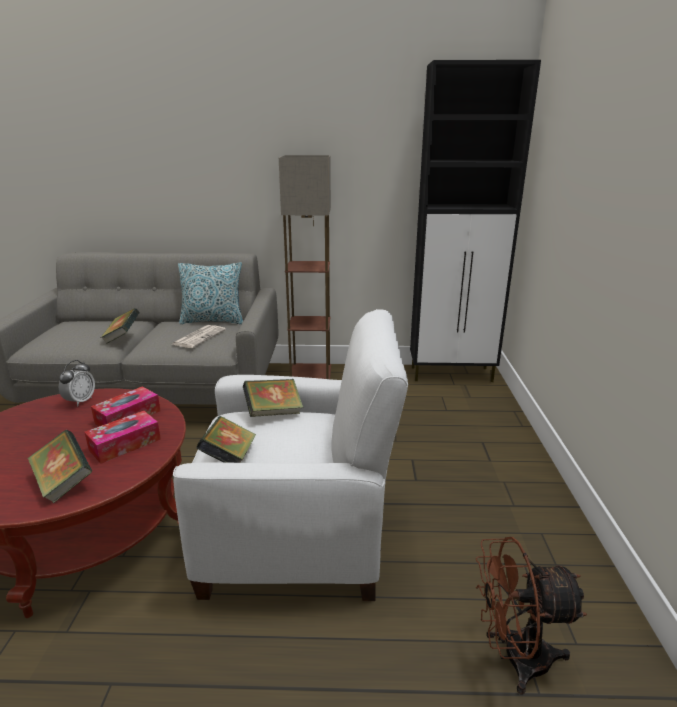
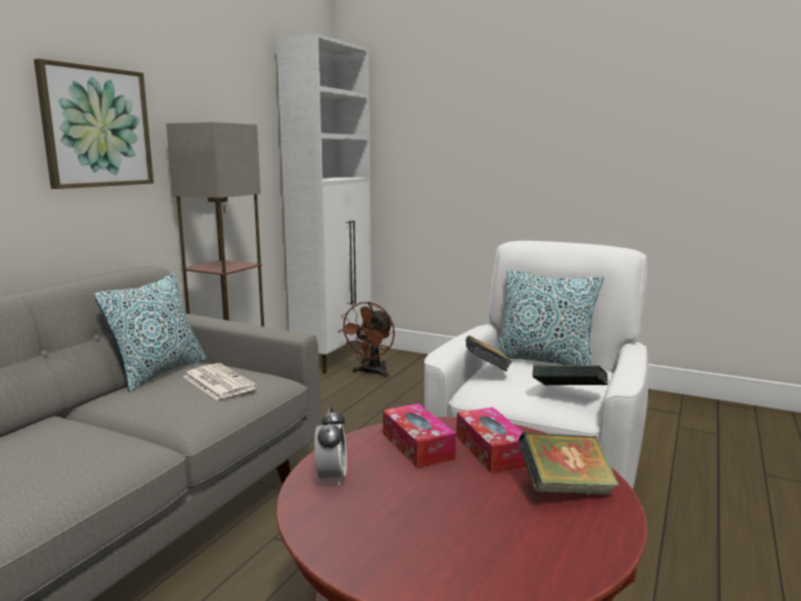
camera: 65 degrees left, 10 degrees down
alarm clock [59,360,95,407] -> alarm clock turned 45 degrees clockwise [314,407,347,485]
book [100,308,139,344] -> none
black cabinet [410,60,541,382] -> white cabinet [276,33,372,374]
brown fan [476,537,587,694] -> brown fan moved to [338,302,395,378]
none -> picture [34,59,154,189]
none -> pillow [496,269,604,365]

